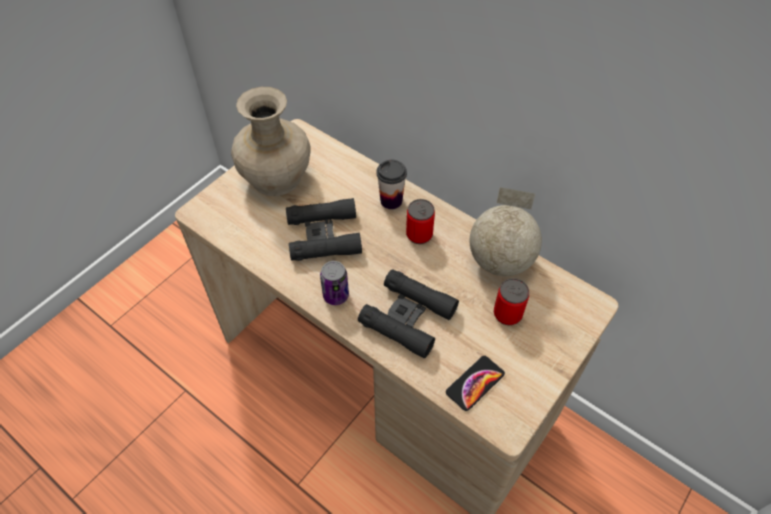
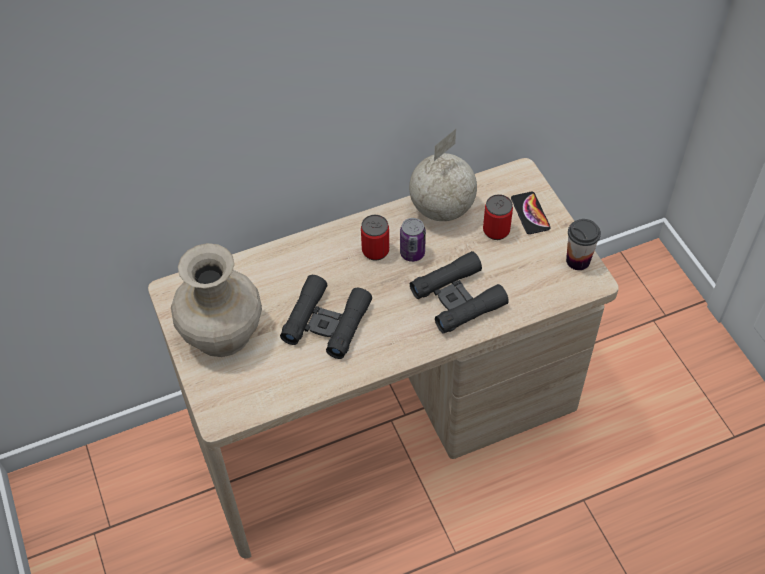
camera: 60 degrees left, 0 degrees up
can [320,261,349,305] -> can moved to [400,218,426,262]
cup [376,159,407,209] -> cup moved to [566,219,601,270]
phone [446,356,505,411] -> phone moved to [511,192,551,234]

